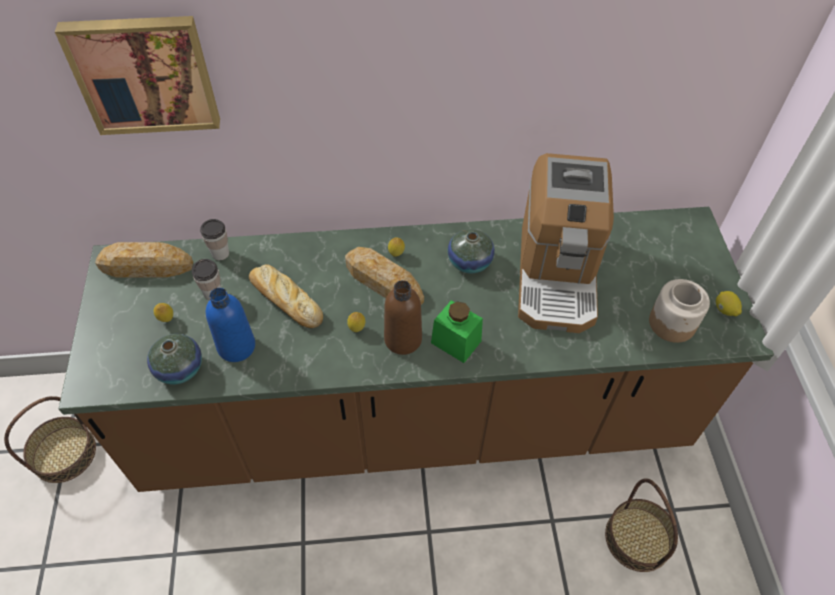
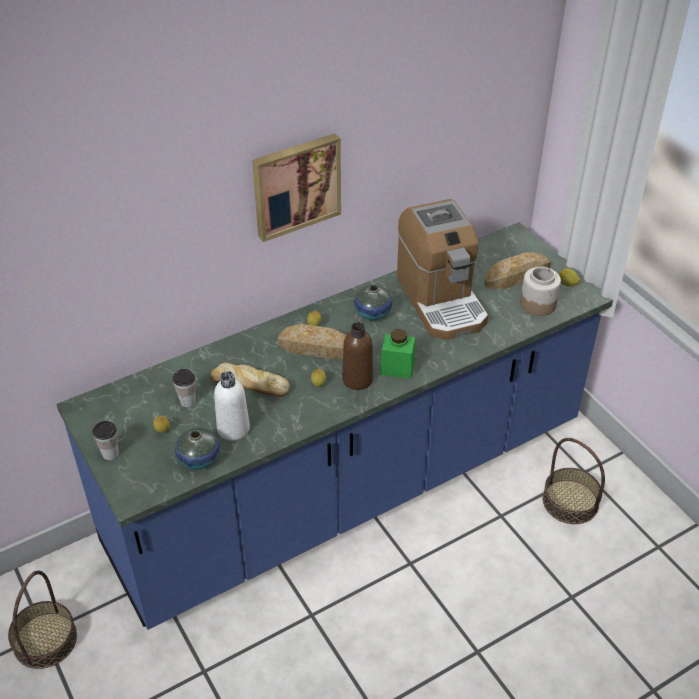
camera: 25 degrees left, 10 degrees down
picture [55,16,220,135] -> picture moved to [252,133,341,242]
brown counter [59,207,774,492] -> blue counter [57,222,613,630]
bread [95,242,193,278] -> bread moved to [484,252,551,289]
cup [200,219,229,260] -> cup moved to [93,421,119,460]
blue bottle [206,288,255,362] -> white bottle [214,371,250,441]

